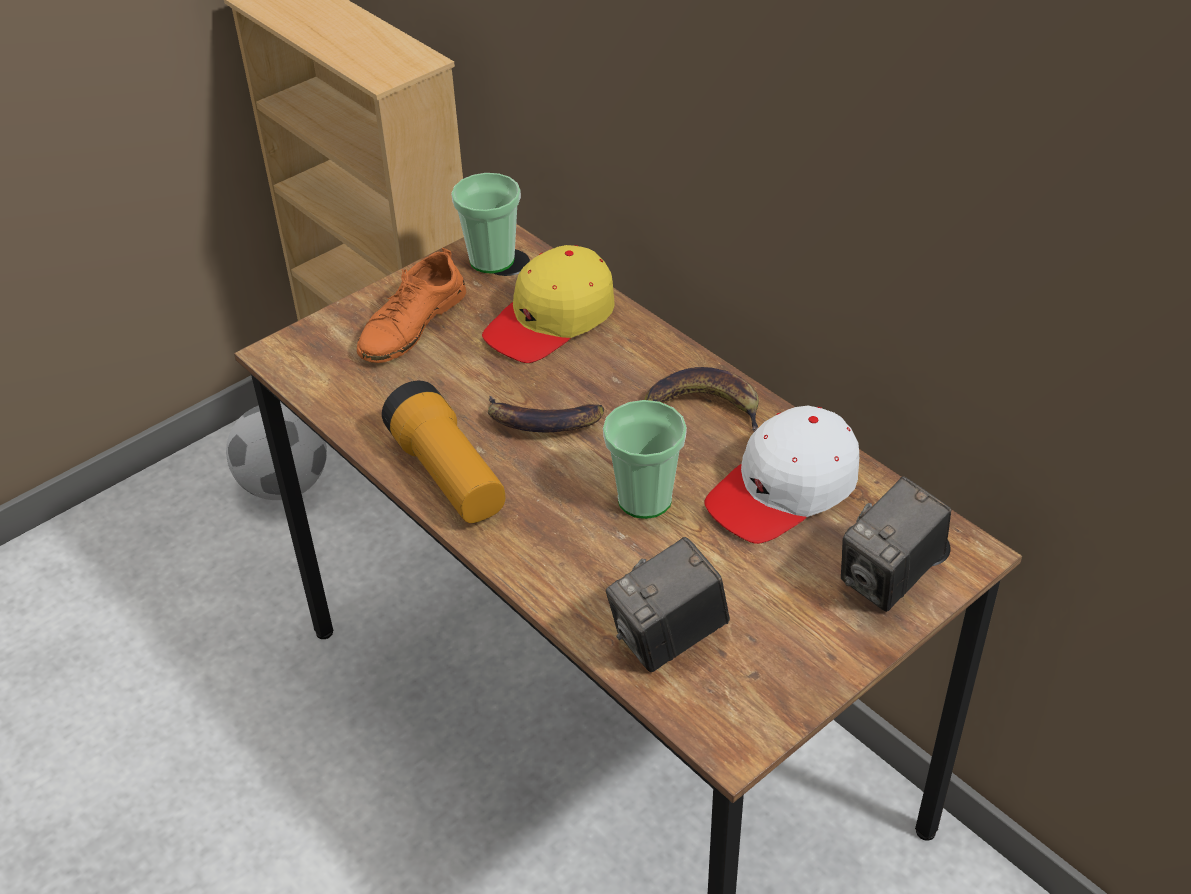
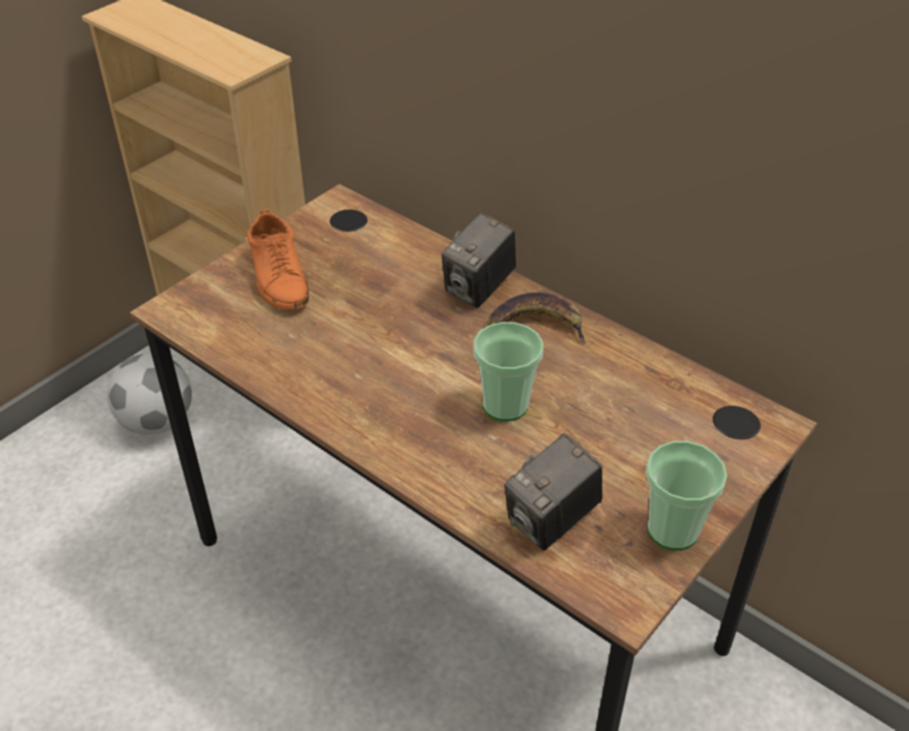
camera: 10 degrees left, 0 degrees up
orange shoe [357,248,466,363] -> orange shoe turned 45 degrees counterclockwise [247,209,309,310]
flashlight [382,381,505,523] -> none
cup [451,173,521,274] -> cup moved to [646,441,727,550]
yellow cap [482,245,615,363] -> none
banana [488,396,604,432] -> none
white cap [704,406,859,544] -> none
camera [841,476,951,612] -> camera moved to [442,212,516,308]

